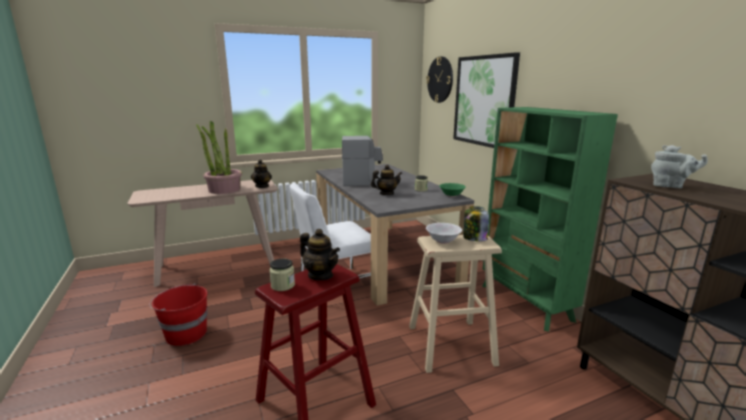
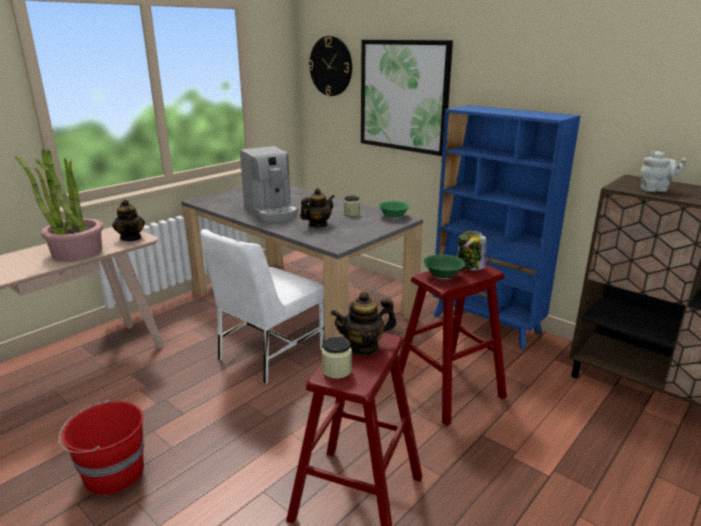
camera: 25 degrees left, 5 degrees up
teapot [300,229,340,280] -> teapot turned 150 degrees clockwise [331,291,397,355]
coffee machine [342,136,383,186] -> coffee machine turned 90 degrees clockwise [240,146,298,222]
beige stool [409,235,502,373] -> red stool [399,265,507,426]
white bowl [426,223,462,244] -> green bowl [423,254,465,279]
green bookcase [482,107,618,332] -> blue bookcase [433,105,580,349]

